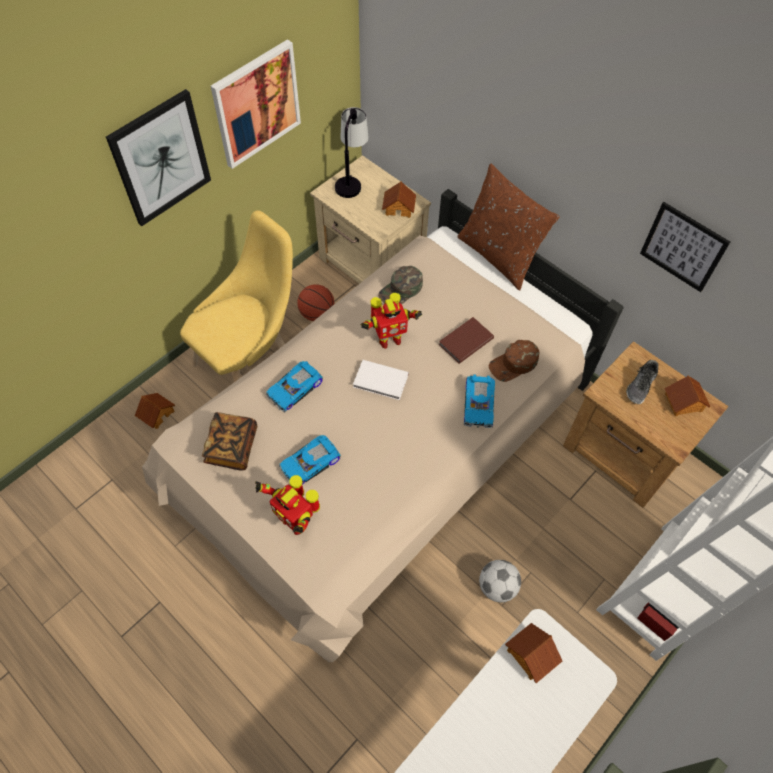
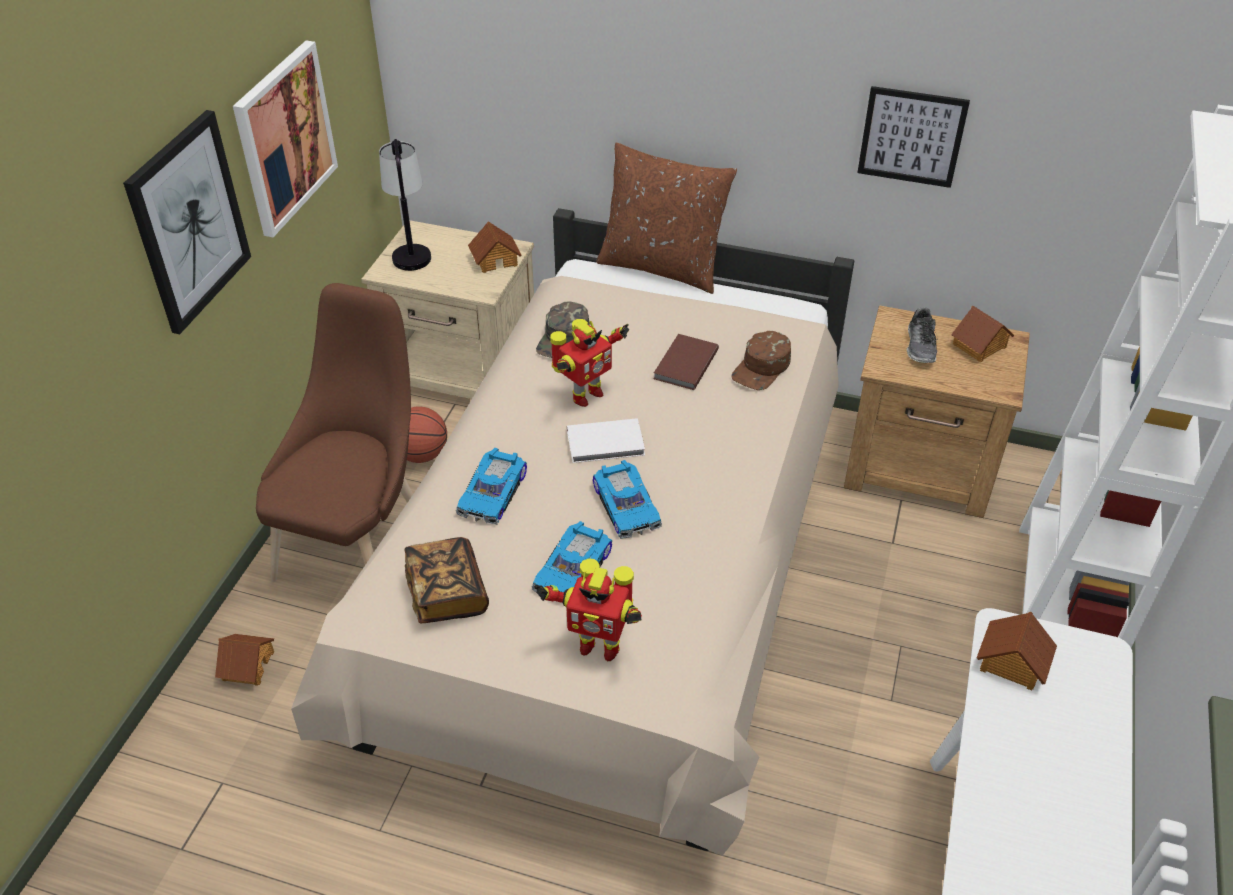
camera: 25 degrees left, 15 degrees down
yellow chair [180,210,293,382] -> brown chair [256,283,413,583]
toy car [464,374,495,428] -> toy car moved to [593,460,662,539]
football [479,560,521,602] -> none

